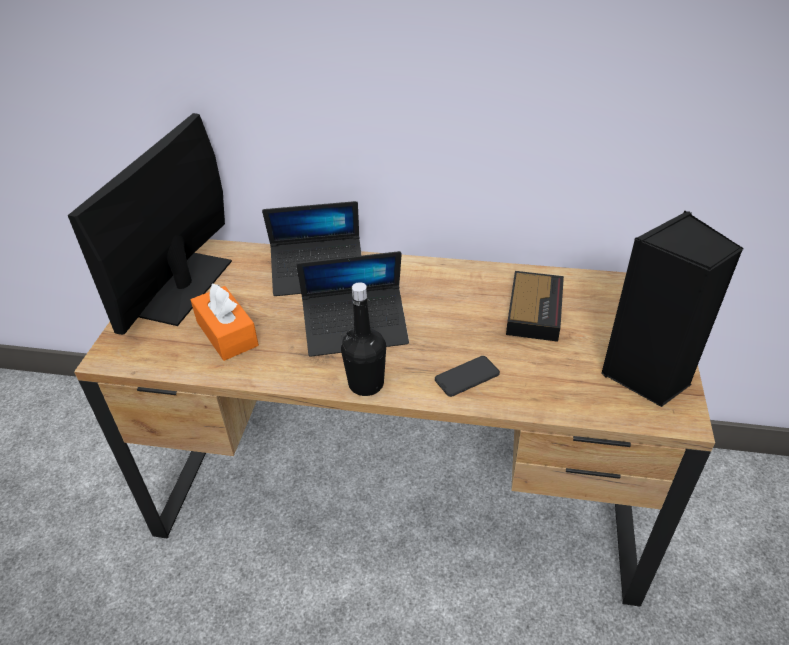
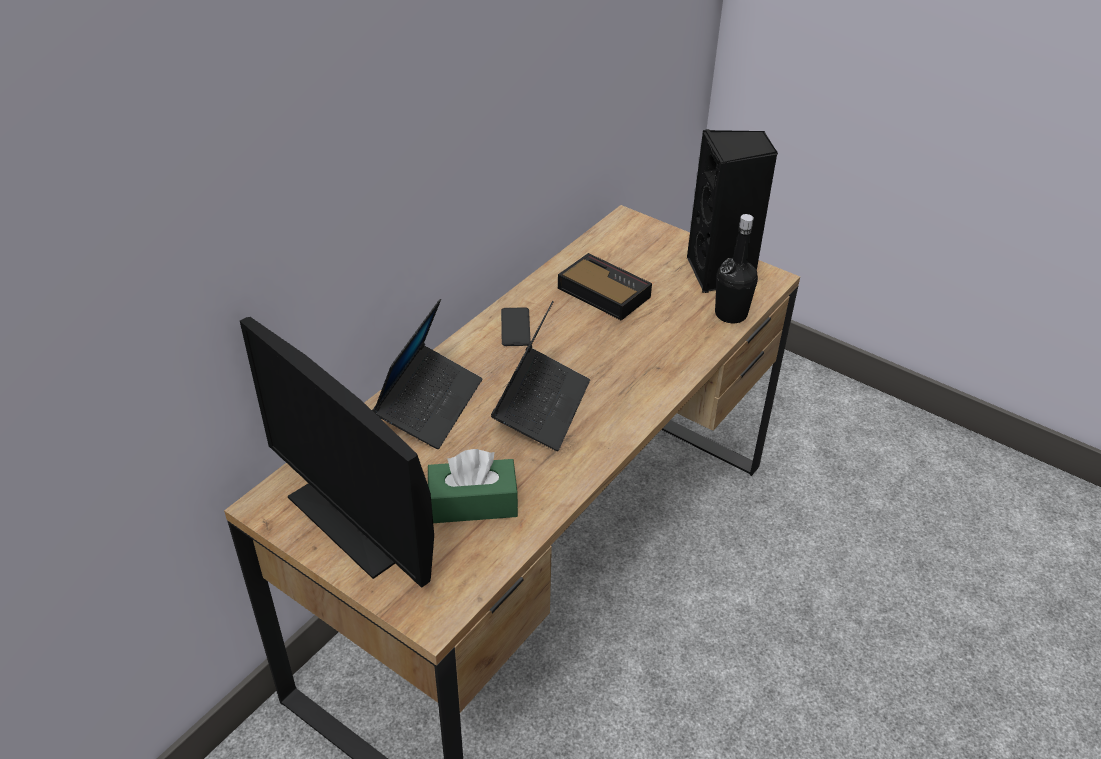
camera: 65 degrees left, 0 degrees up
orange tissue box [191,284,259,361] -> green tissue box [428,449,518,523]
black bottle [341,282,386,396] -> black bottle moved to [715,214,758,323]
phone [435,356,500,397] -> phone moved to [501,308,531,346]

